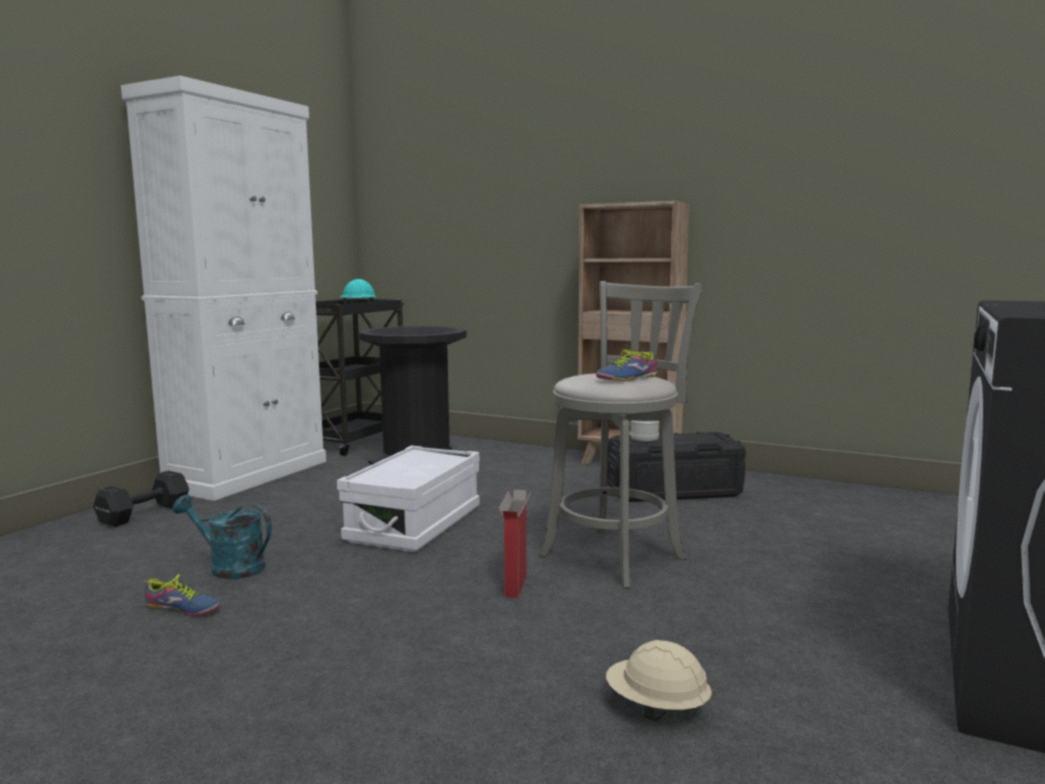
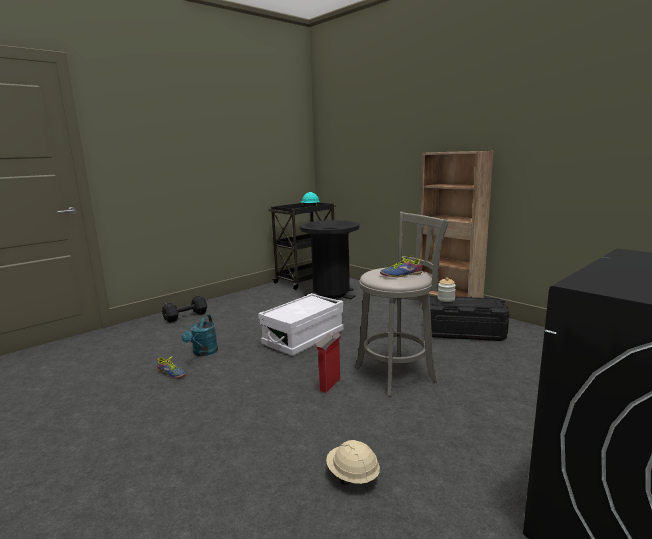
camera: 20 degrees right, 5 degrees up
white cabinet [121,76,326,501] -> none
turquoise watering can [173,494,272,579] -> turquoise watering can turned 120 degrees counterclockwise [181,315,218,356]

